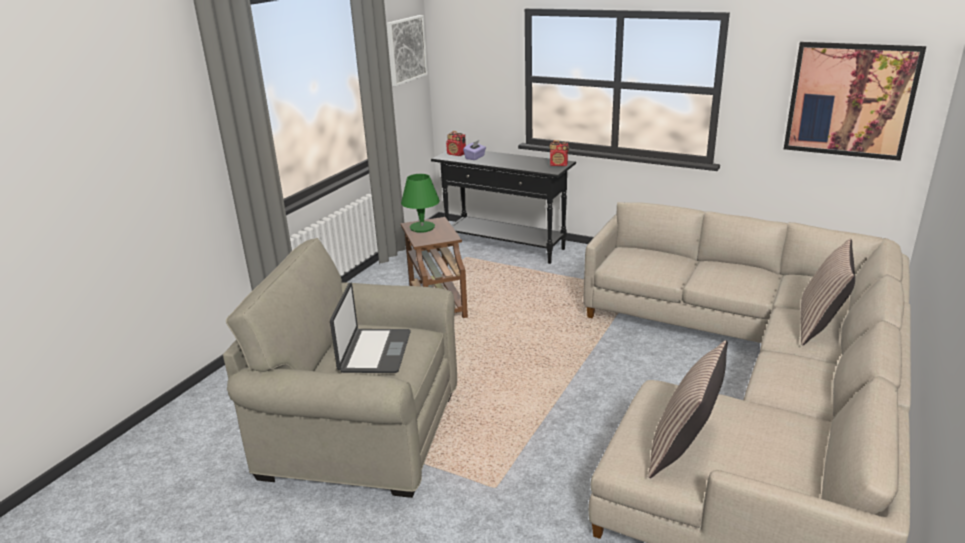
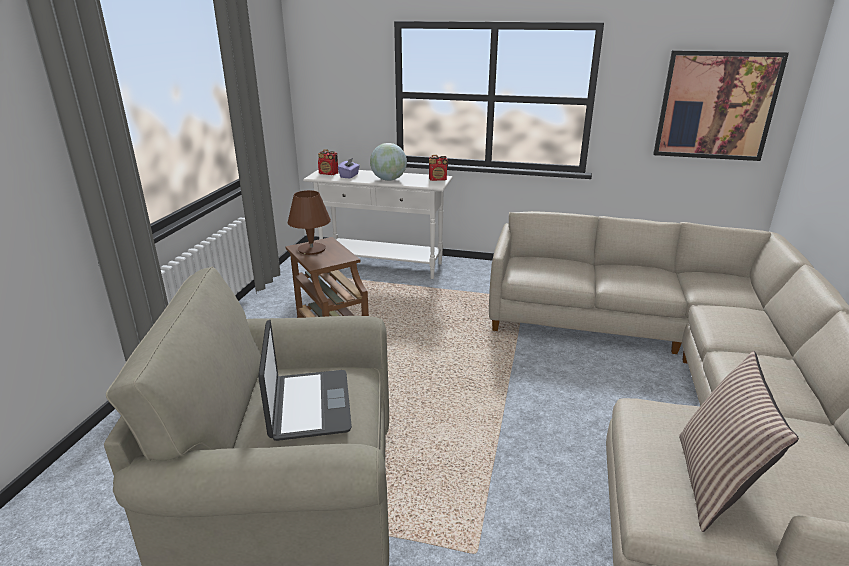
camera: 15 degrees left, 0 degrees up
picture [386,15,428,86] -> none
green table lamp [401,174,440,233] -> brown table lamp [288,190,331,255]
black console table [431,151,576,264] -> white console table [303,169,453,279]
pillow [800,238,855,346] -> none
none -> globe [370,143,407,181]

